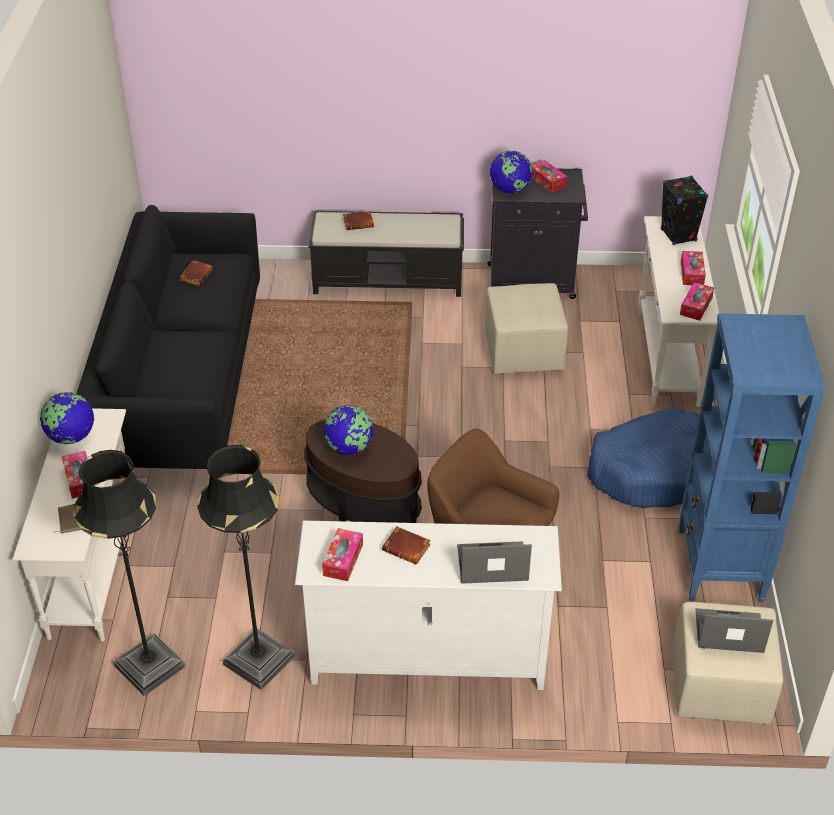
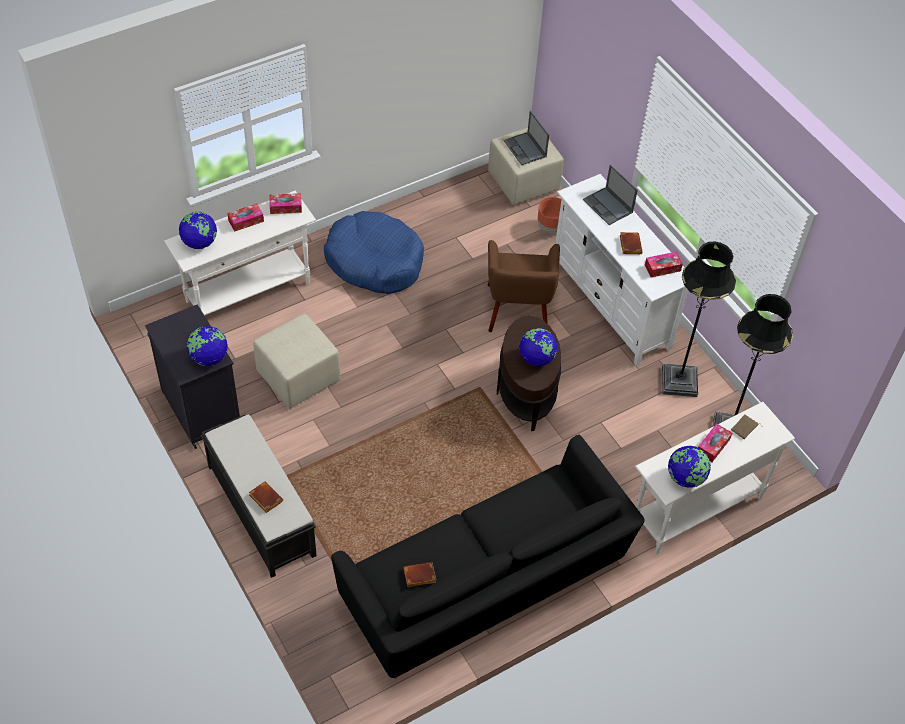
camera: 125 degrees left, 10 degrees up
tissue box [531,160,567,193] -> none
black speaker [661,176,708,245] -> globe [179,212,217,249]
blue bookcase [679,313,826,603] -> none
none -> brown planter [538,197,562,234]

